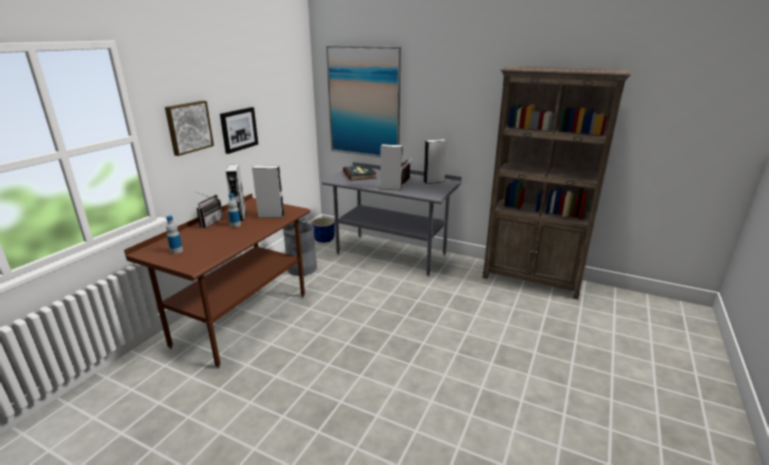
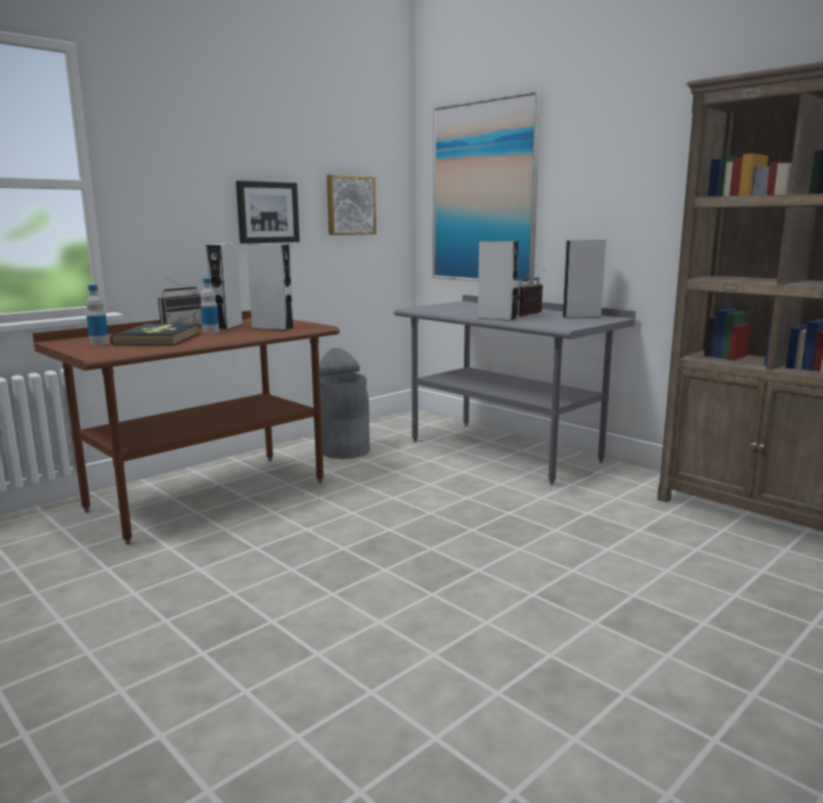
camera: 20 degrees right, 10 degrees down
picture [165,101,214,156] -> picture moved to [327,175,376,235]
blue planter [312,217,335,243] -> none
book [343,165,376,181] -> book moved to [111,323,200,346]

